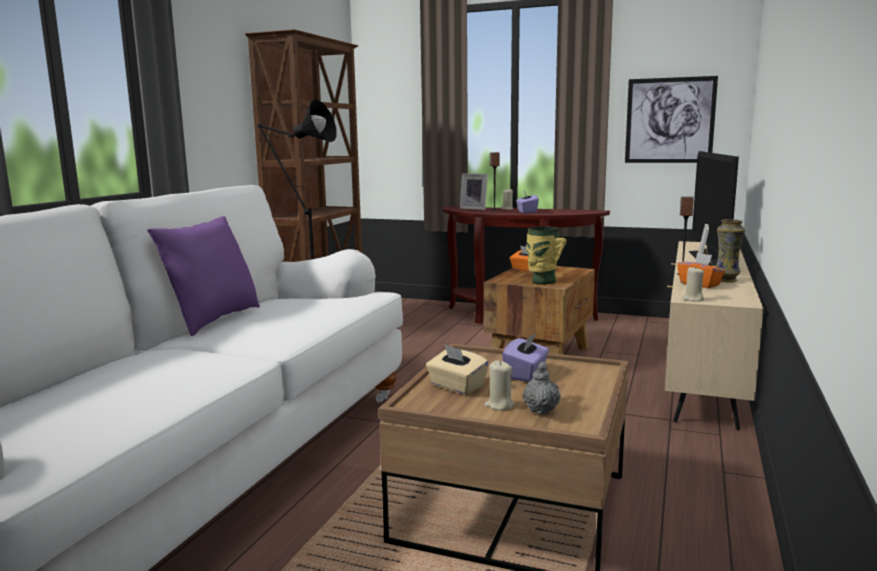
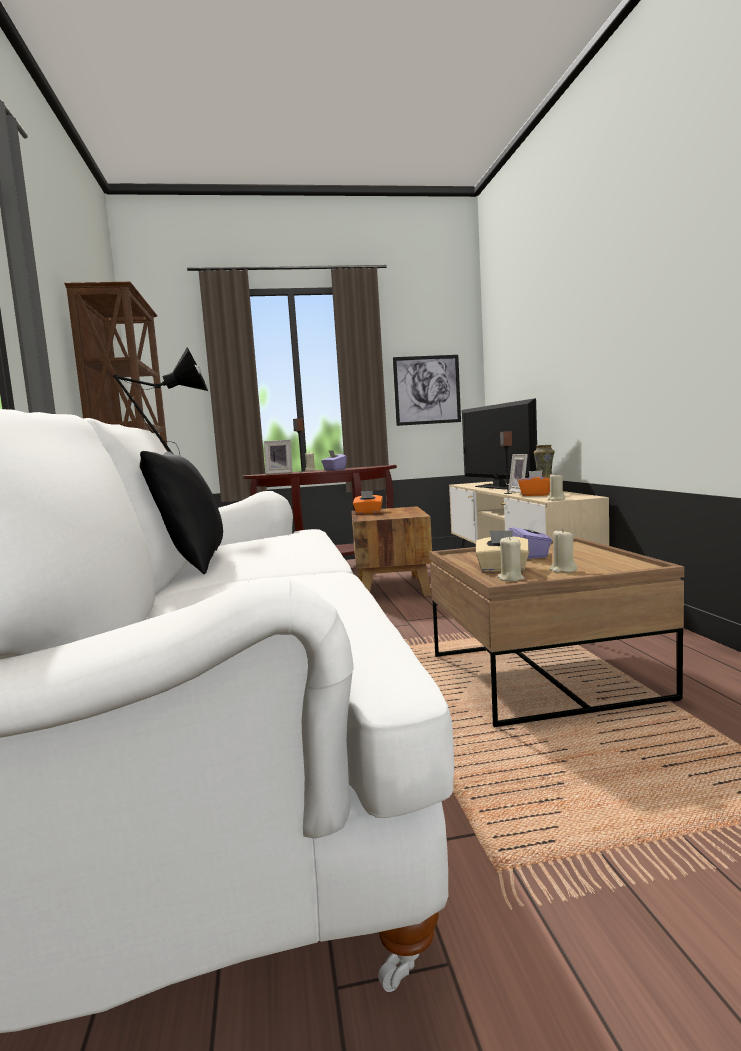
camera: 30 degrees left, 5 degrees down
purple pillow [147,216,260,336] -> black pillow [140,451,223,574]
grey teapot [523,362,561,415] -> none
vase [526,226,566,285] -> none
none -> beige candle [497,536,524,581]

